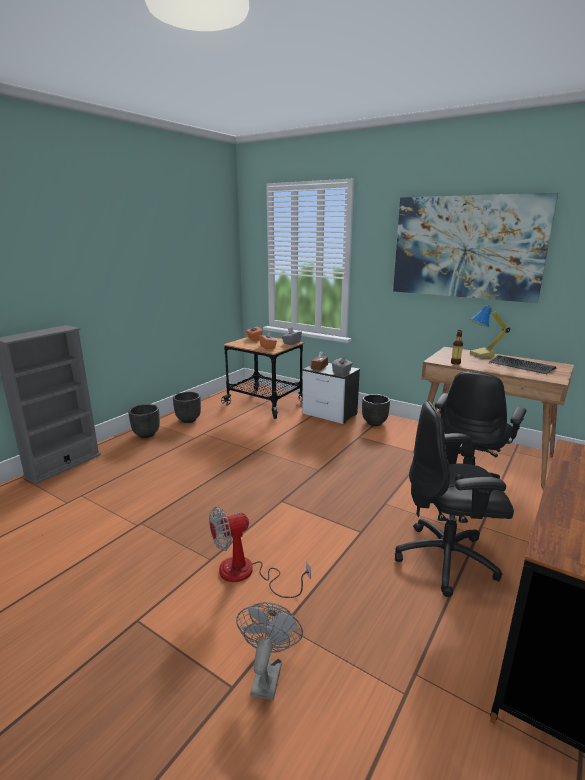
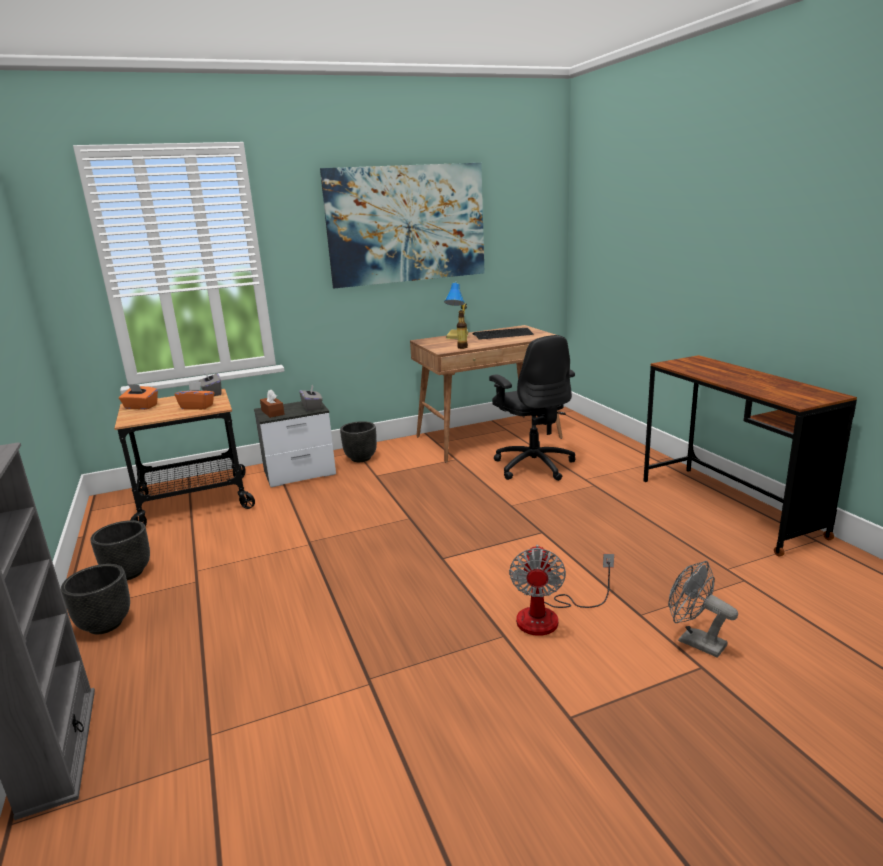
camera: 55 degrees left, 0 degrees up
black office chair [395,401,514,597] -> none

